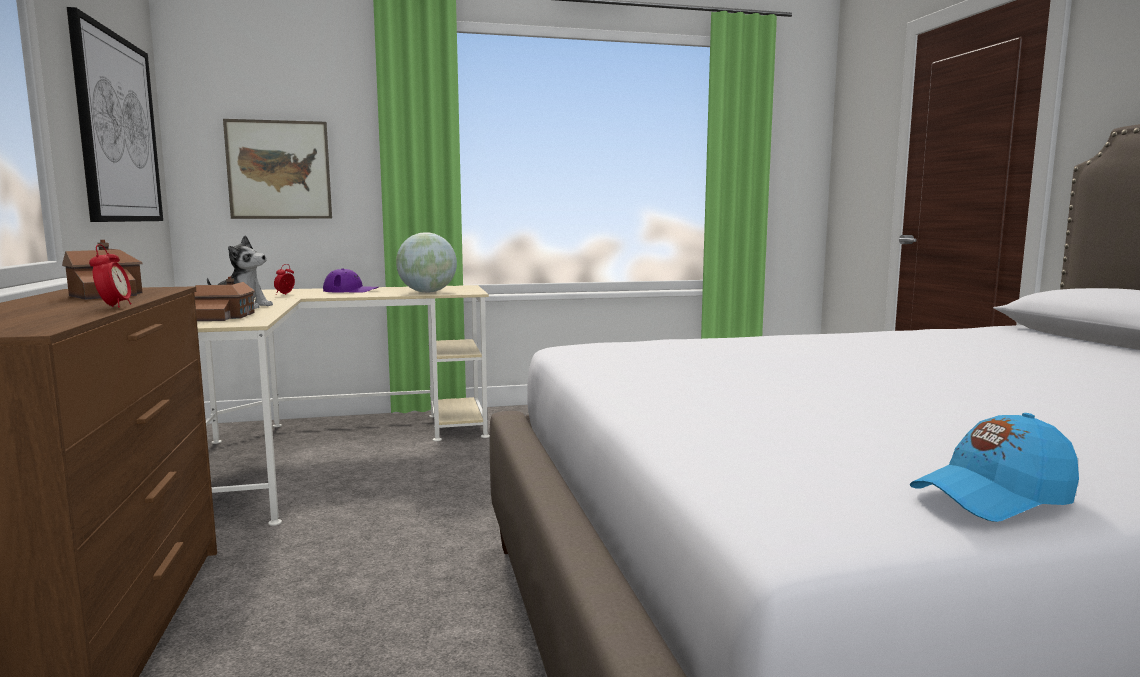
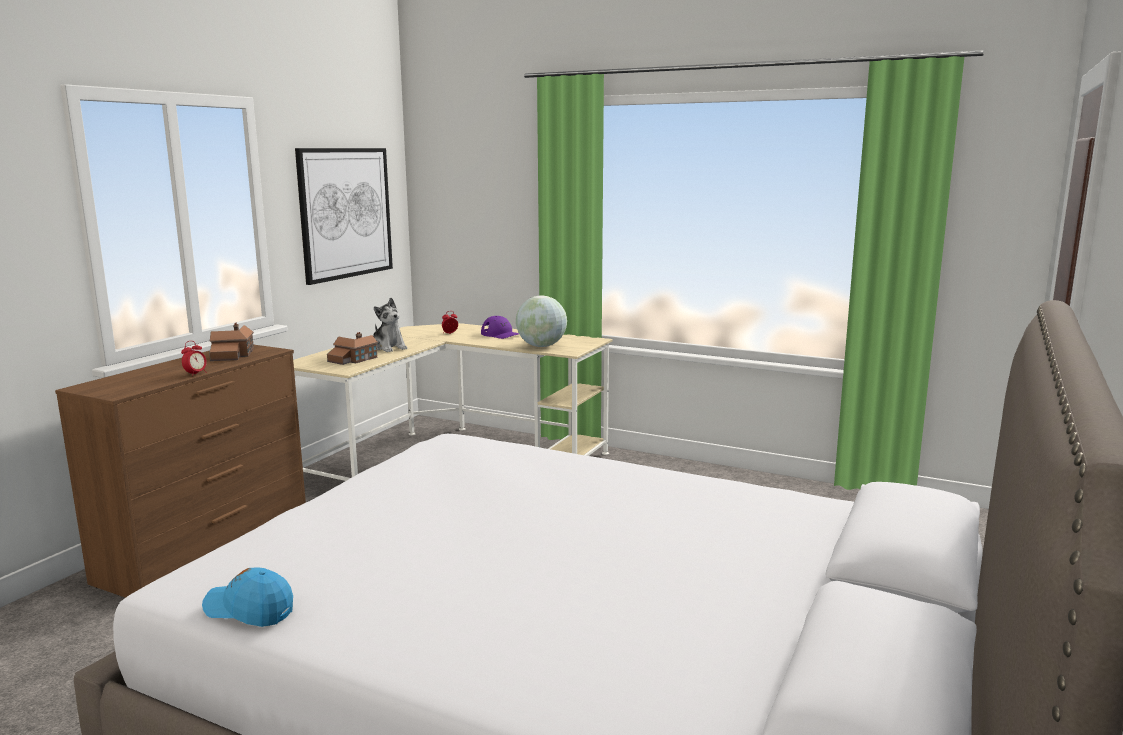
camera: 40 degrees right, 5 degrees up
picture [223,119,332,219] -> none

